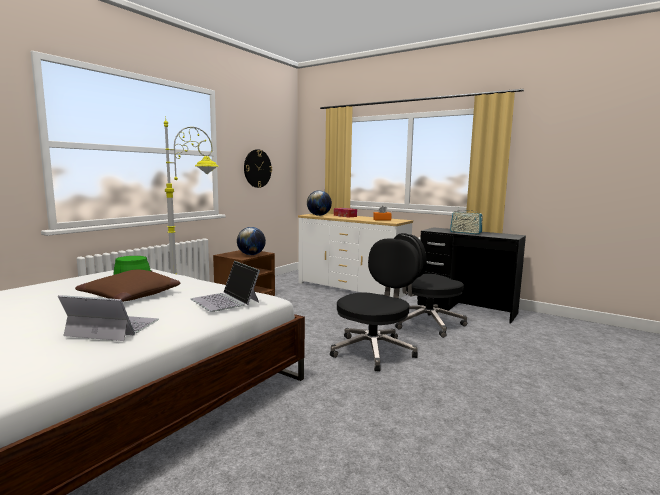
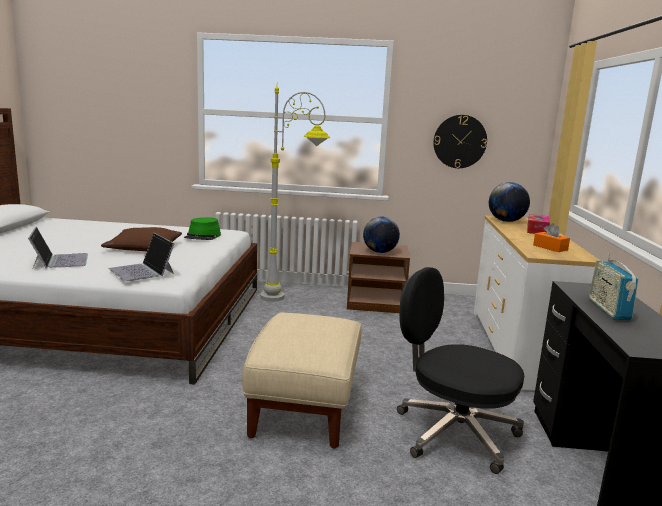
camera: 60 degrees right, 5 degrees up
laptop [190,261,260,312] -> laptop turned 60 degrees counterclockwise [108,233,175,282]
black office chair [330,238,420,372] -> beige ottoman [242,312,361,449]

